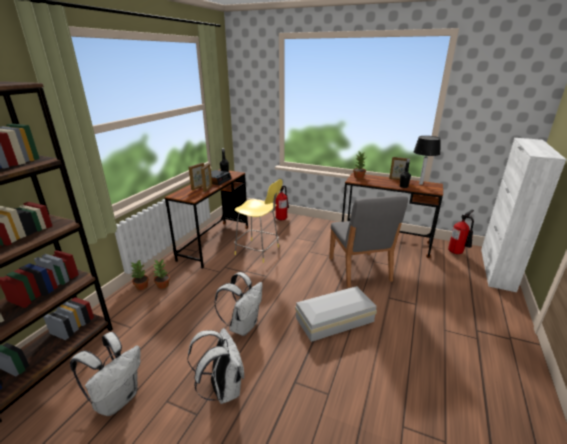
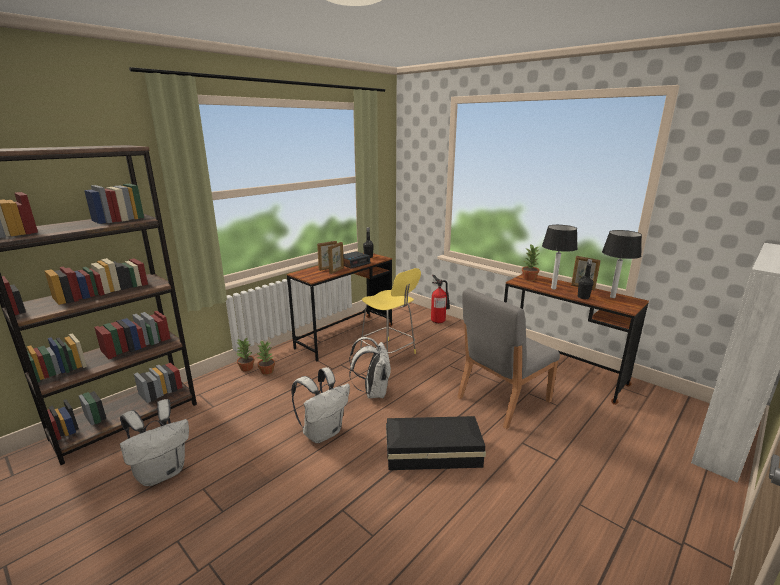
camera: 20 degrees right, 5 degrees down
white backpack [187,328,244,404] -> white backpack moved to [349,337,391,398]
white storage box [295,286,377,342] -> black storage box [386,416,486,470]
grey chair [329,195,408,287] -> grey chair turned 45 degrees clockwise [457,289,560,429]
fire extinguisher [448,210,474,254] -> none
none -> table lamp [542,225,578,289]

